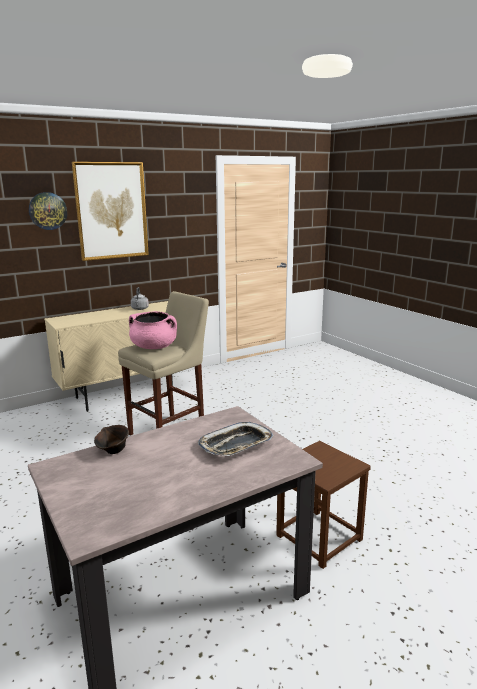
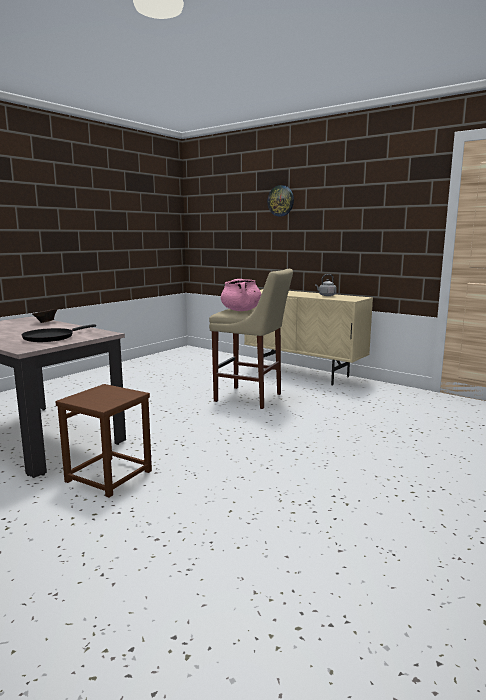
camera: 70 degrees right, 5 degrees down
picture [72,162,149,261] -> none
tray [198,422,274,456] -> black frying pan [21,324,96,342]

